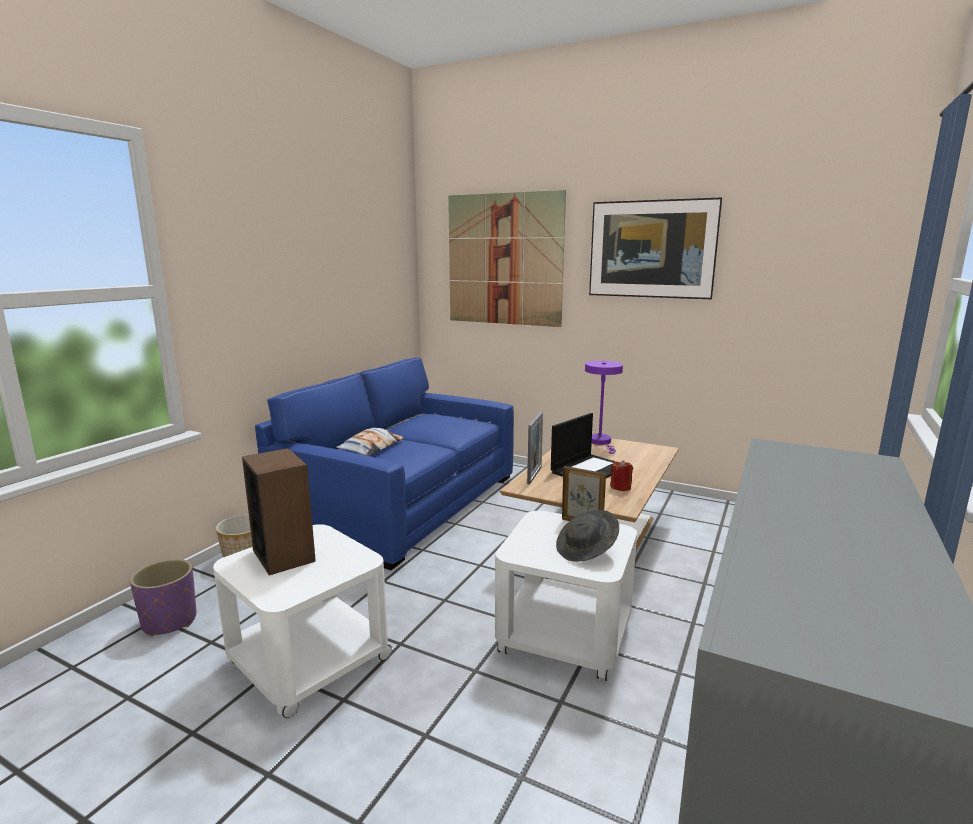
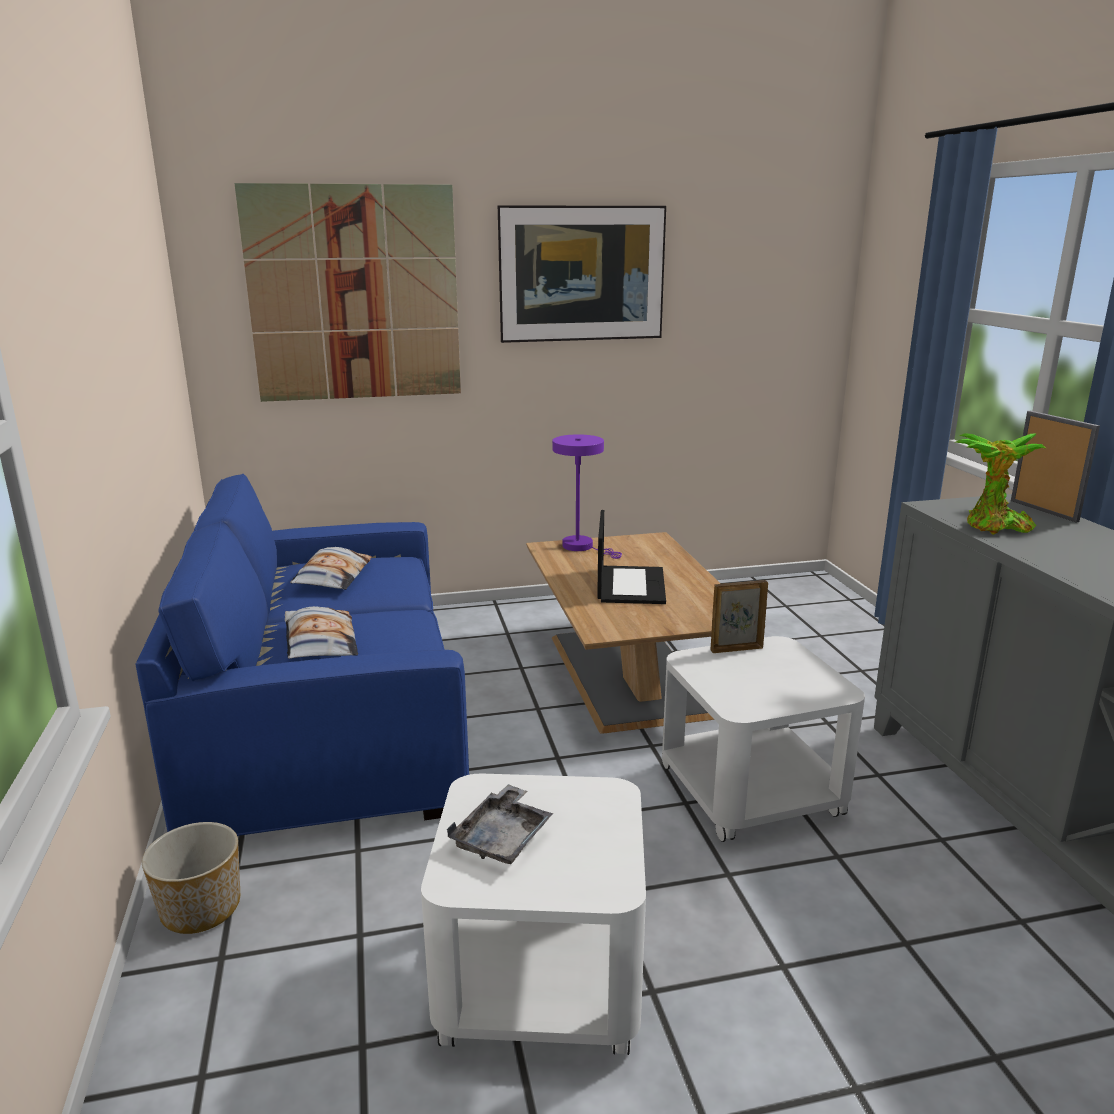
camera: 40 degrees left, 5 degrees up
purple planter [130,559,197,637] -> none
speaker [242,448,316,575] -> grey tray [447,784,553,864]
picture frame [527,412,543,484] -> picture frame moved to [1011,411,1100,522]
grey hat [556,510,619,562] -> none
red candle [610,460,633,491] -> none
none -> pillow [290,547,372,590]
none -> potted plant [955,433,1046,535]

